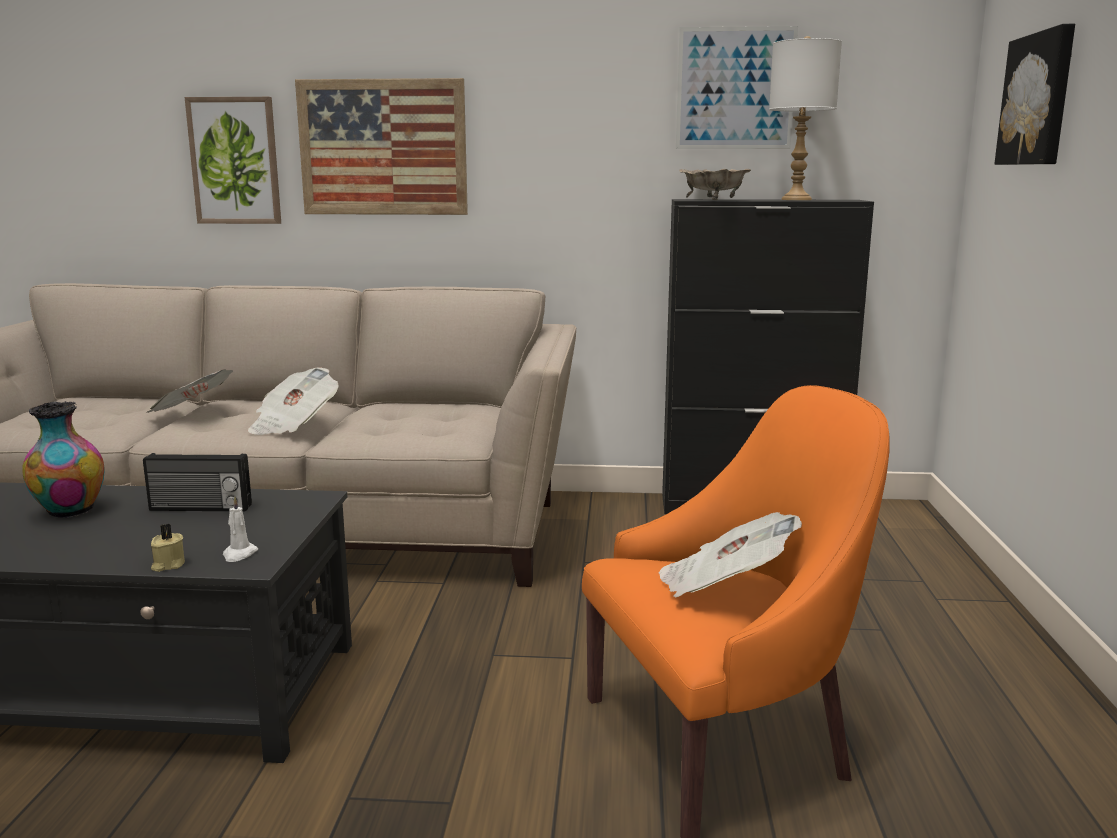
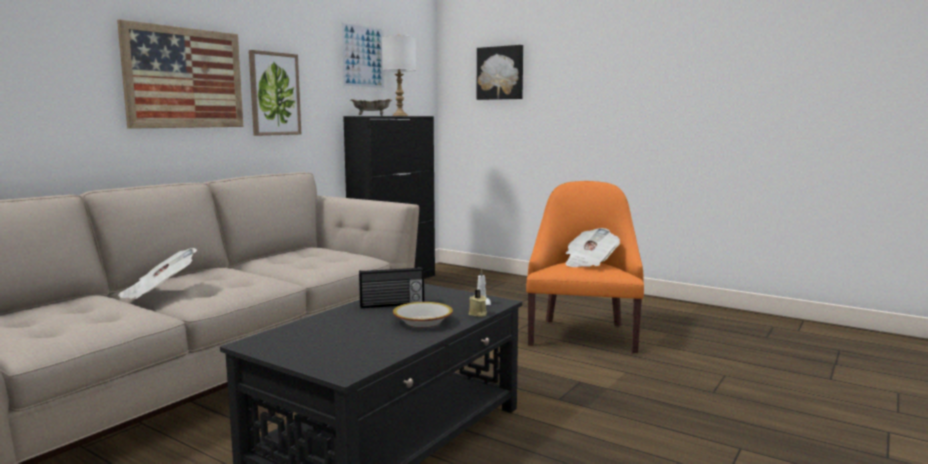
camera: 60 degrees left, 5 degrees down
vase [22,401,105,518] -> none
radio [143,453,252,511] -> radio turned 45 degrees clockwise [359,267,424,308]
picture [185,97,281,224] -> picture moved to [249,50,301,136]
newspaper [248,367,339,435] -> none
none -> bowl [393,302,453,328]

